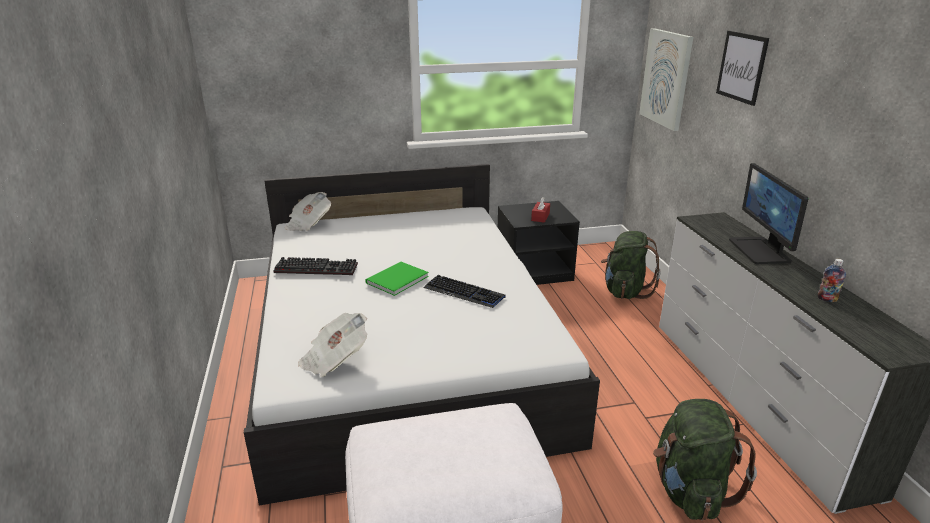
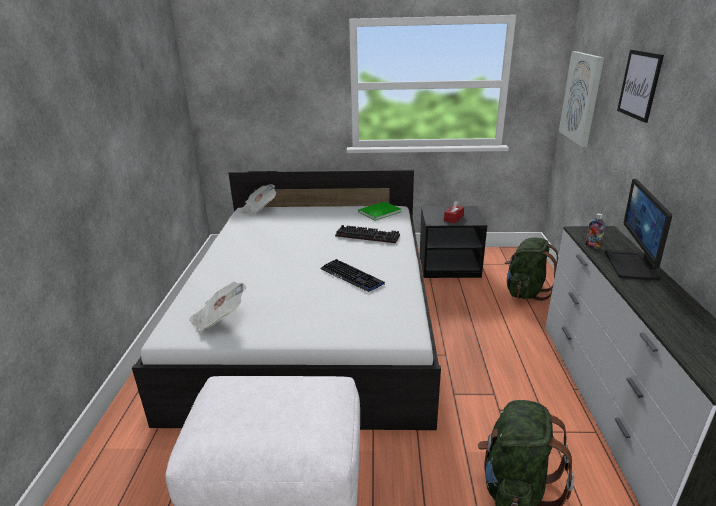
camera: 15 degrees right, 0 degrees up
keyboard [273,257,358,275] -> keyboard moved to [335,225,400,243]
green book [365,262,429,296] -> green book moved to [358,202,401,221]
bottle [818,259,846,302] -> bottle moved to [585,213,605,249]

